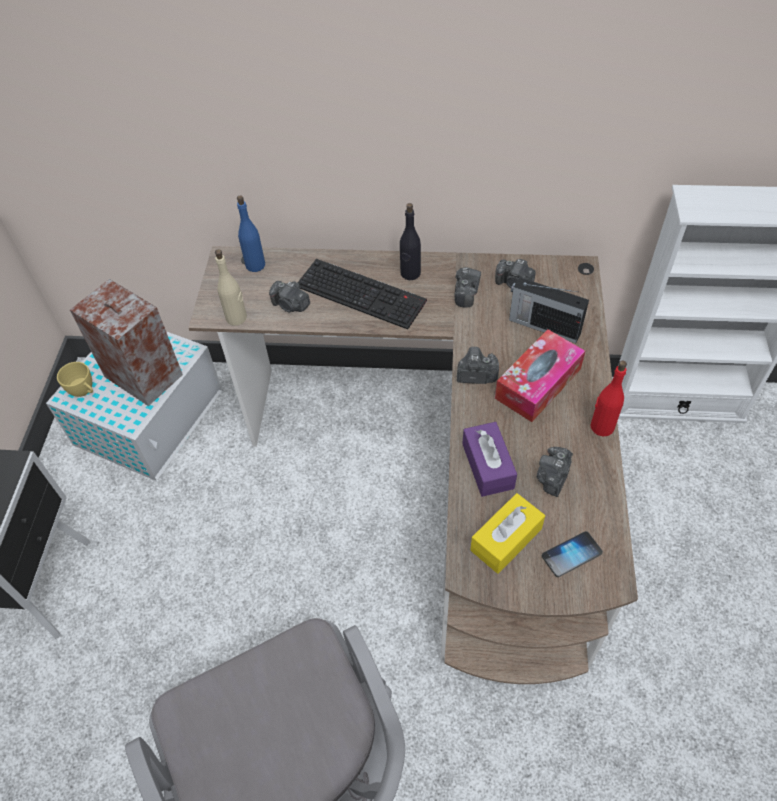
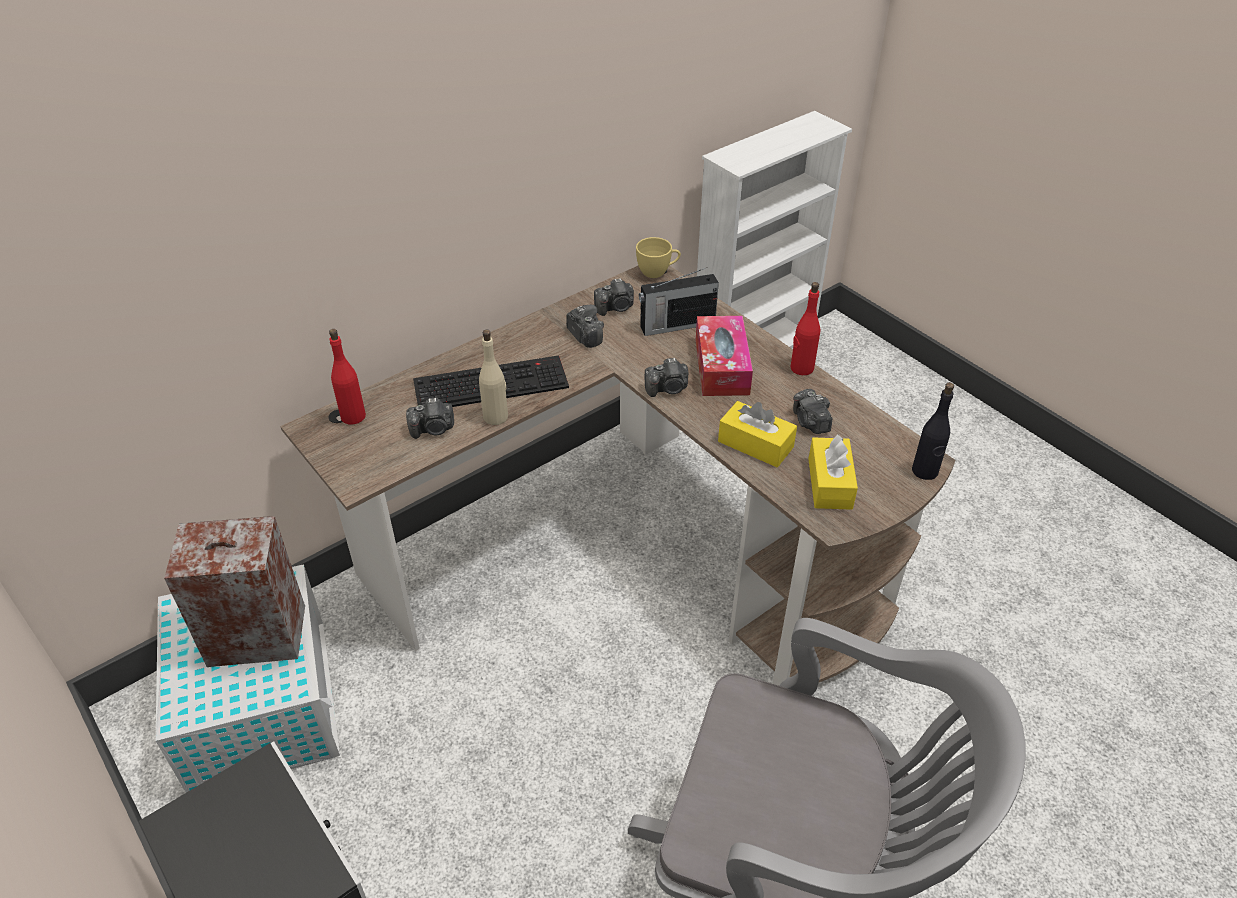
camera: 45 degrees left, 10 degrees down
yellow cup [57,362,93,397] -> yellow cup moved to [636,237,681,278]
beige bottle [215,249,247,326] -> beige bottle moved to [479,330,508,425]
blue bottle [237,195,265,272] -> red bottle [329,329,366,424]
black bottle [400,203,421,280] -> black bottle moved to [912,382,954,480]
camera [457,347,499,384] -> camera turned 150 degrees counterclockwise [645,358,688,397]
purple tissue box [462,422,517,497] -> yellow tissue box [718,401,797,467]
phone [542,531,603,577] -> none

